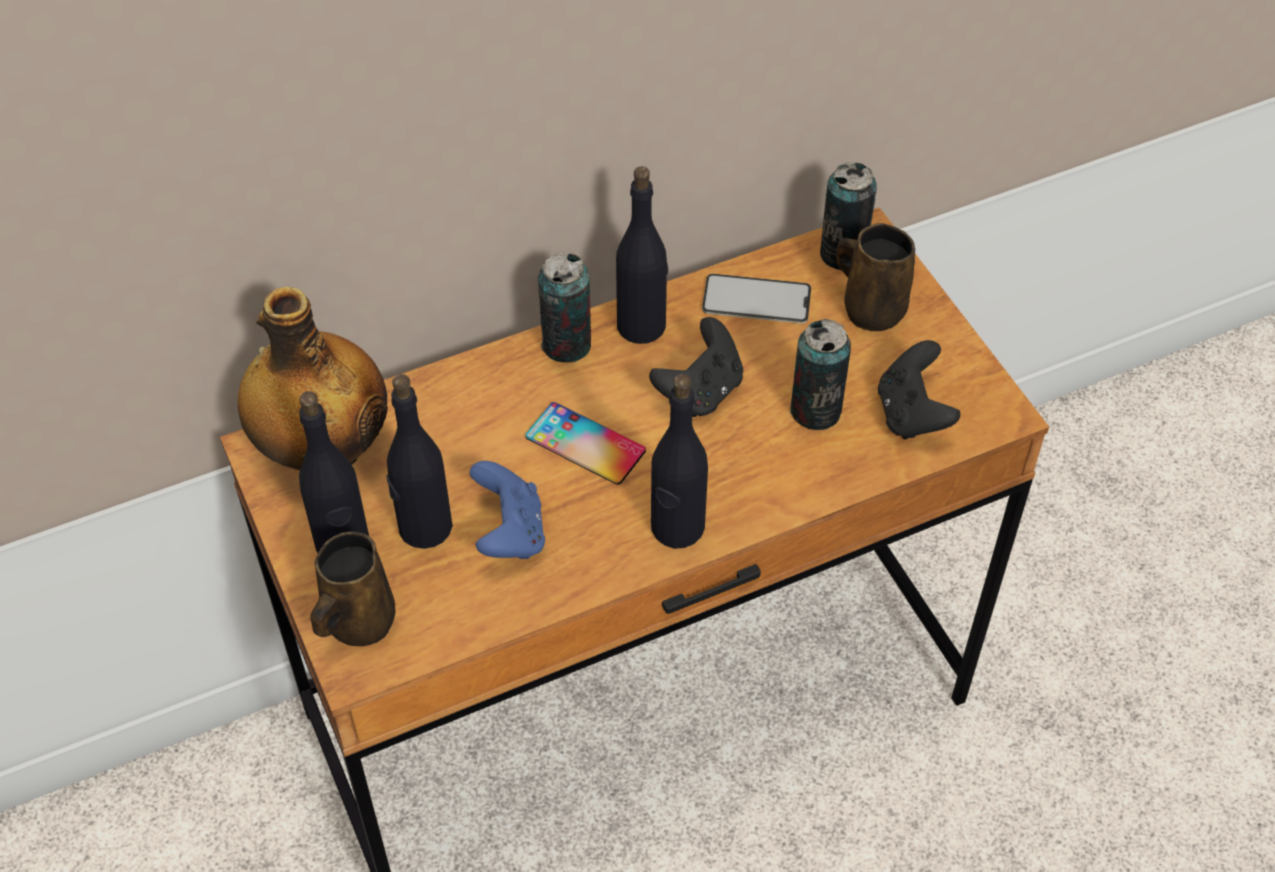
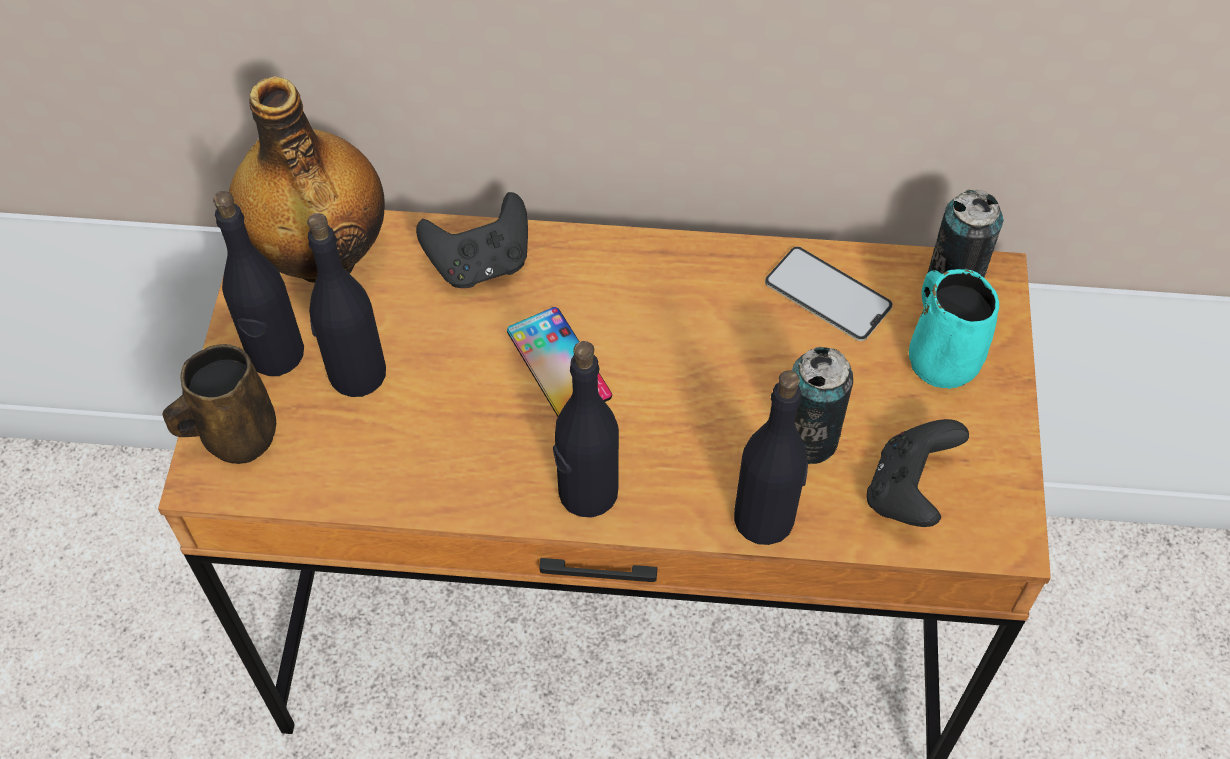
camera: 30 degrees right, 5 degrees up
blue game controller [469,461,545,559] -> none
can [538,253,591,363] -> none
black bottle [616,166,668,344] -> black bottle moved to [734,370,808,545]
black game controller [649,317,743,417] -> black game controller moved to [416,192,528,288]
brown mug [836,223,915,331] -> turquoise mug [909,269,999,389]

